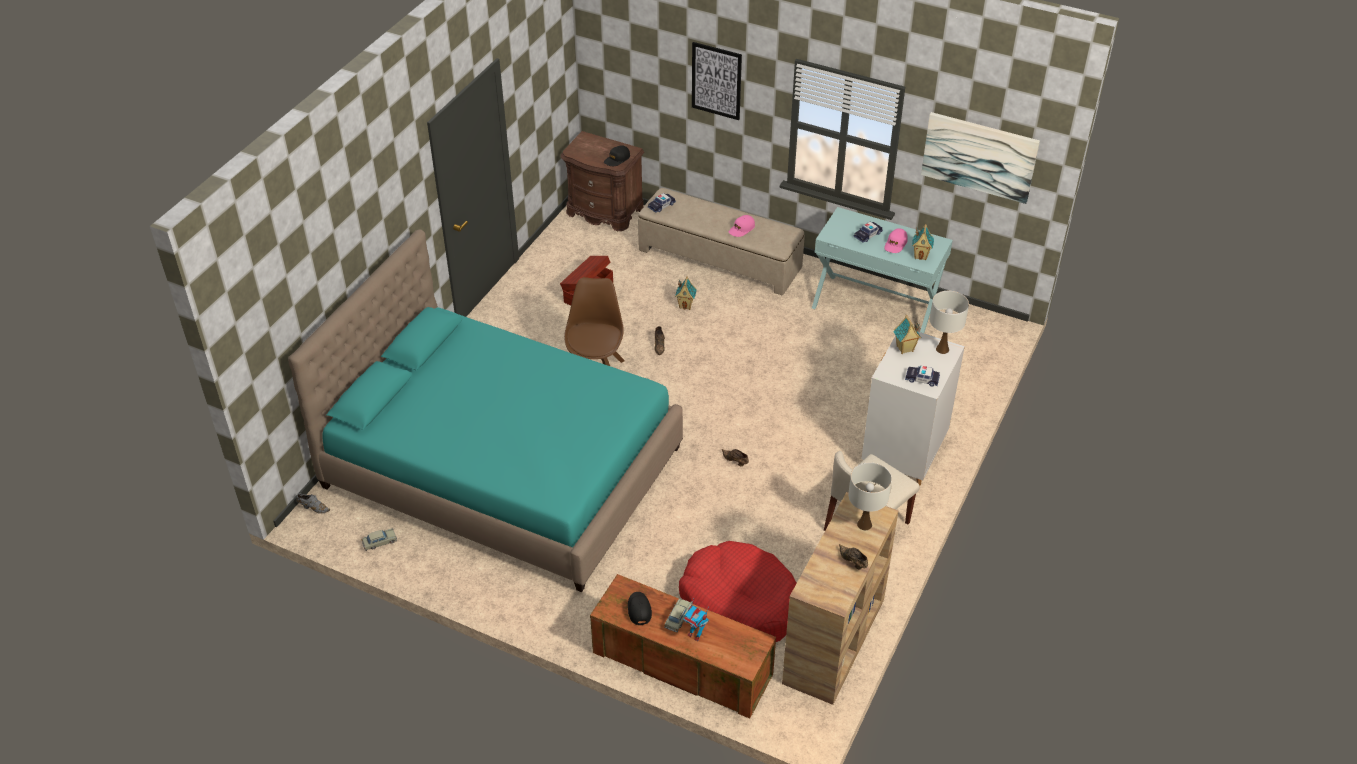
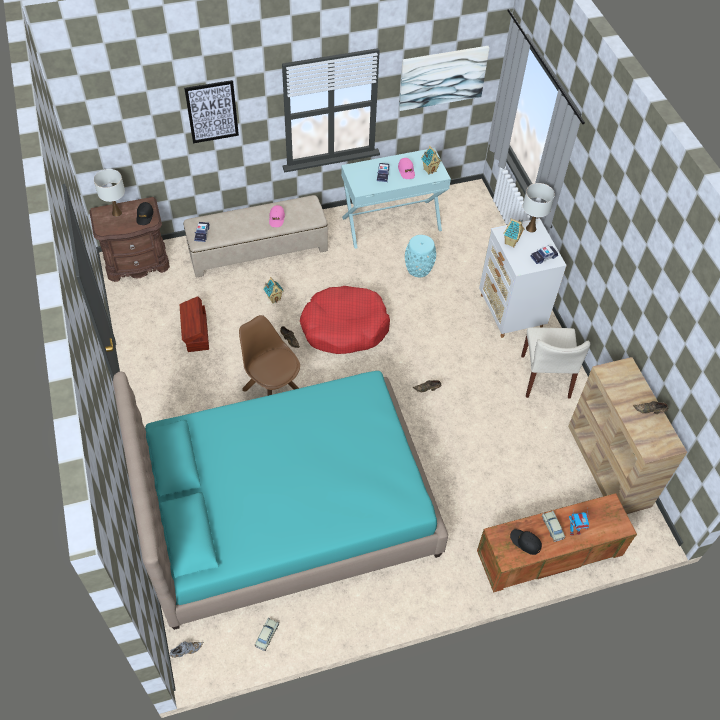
camera: 45 degrees left, 10 degrees up
red dog bed [679,541,797,642] -> red dog bed moved to [300,286,390,354]
white table lamp [848,462,892,530] -> white table lamp moved to [94,169,125,217]
none -> turquoise stool [405,235,436,277]

